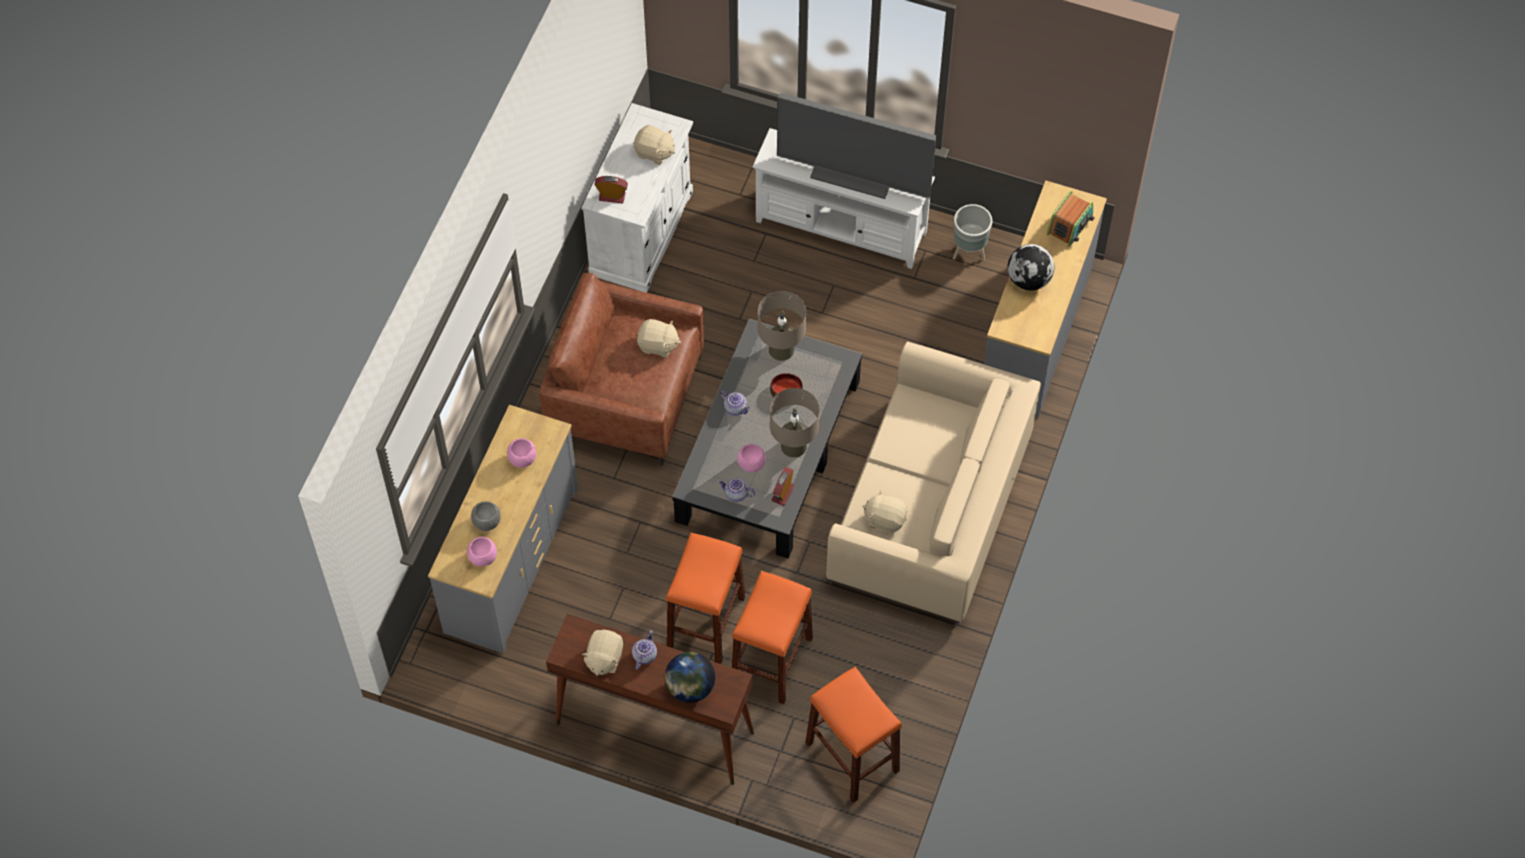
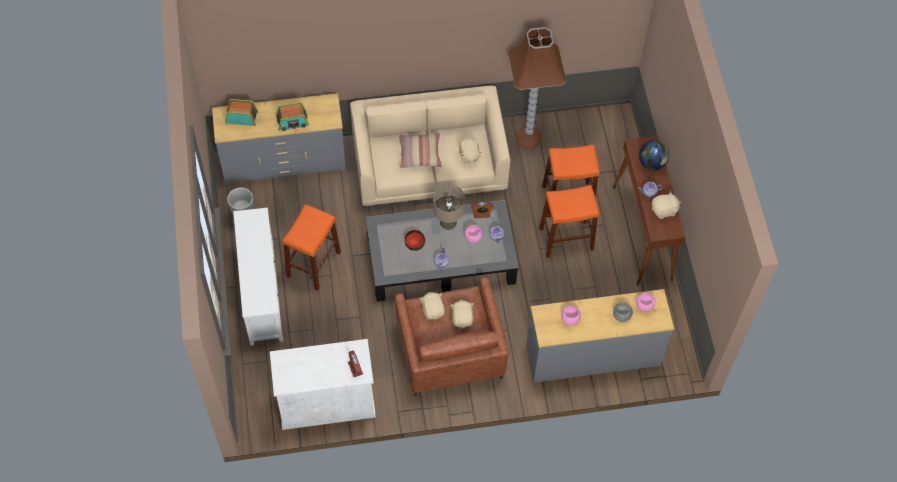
camera: 120 degrees left, 0 degrees up
beige plush toy [634,125,675,165] -> beige plush toy moved to [451,300,474,328]
beige table lamp [758,291,806,361] -> none
television [777,93,936,199] -> none
orange stool [805,667,902,803] -> orange stool moved to [282,204,341,290]
globe [1008,244,1054,291] -> radio [276,102,309,131]
none -> pillow [399,133,442,168]
none -> brown floor lamp [508,27,566,149]

